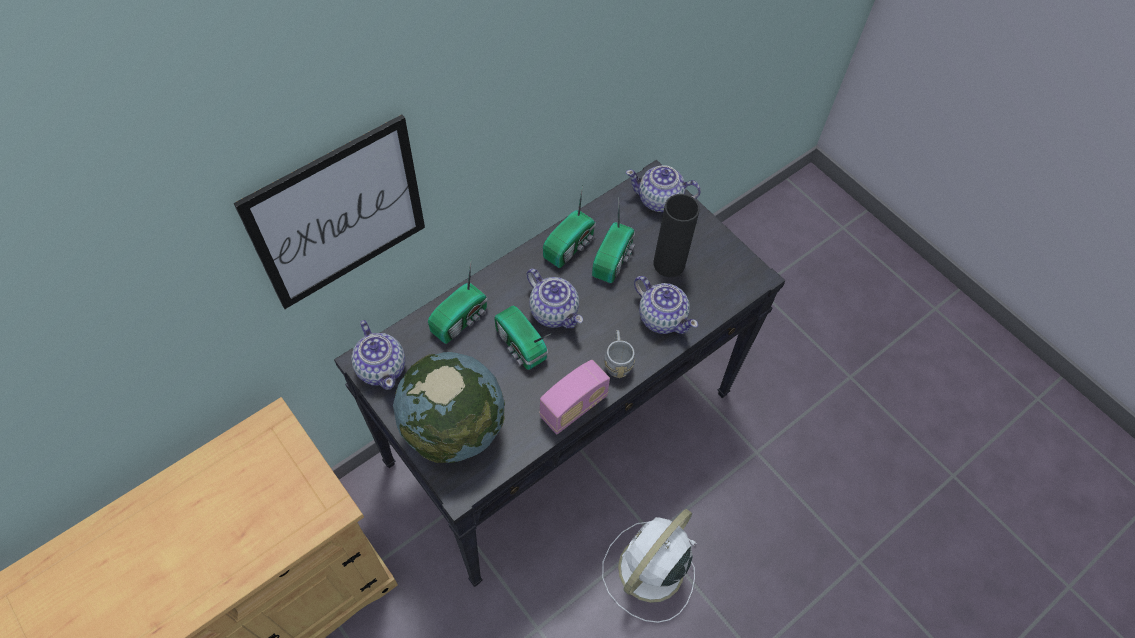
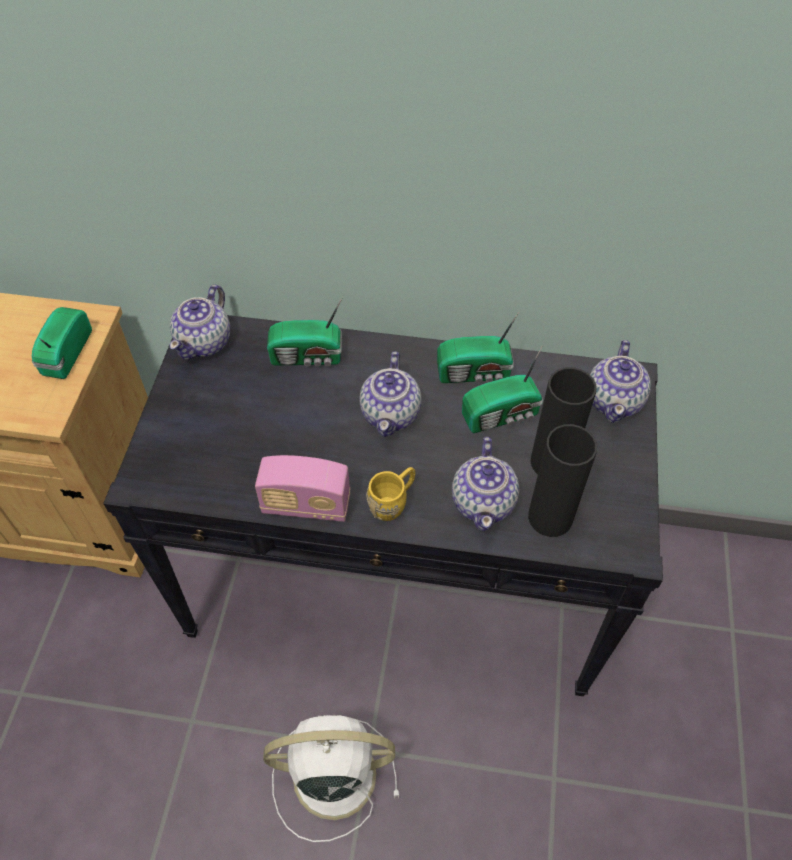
camera: 50 degrees right, 5 degrees down
picture [234,114,425,309] -> none
globe [393,352,505,463] -> none
radio [494,306,550,370] -> radio moved to [32,307,92,379]
grey mug [604,330,635,378] -> yellow mug [366,467,415,521]
teapot [626,165,701,212] -> teapot turned 135 degrees counterclockwise [590,340,651,423]
none -> black vase [528,424,597,537]

